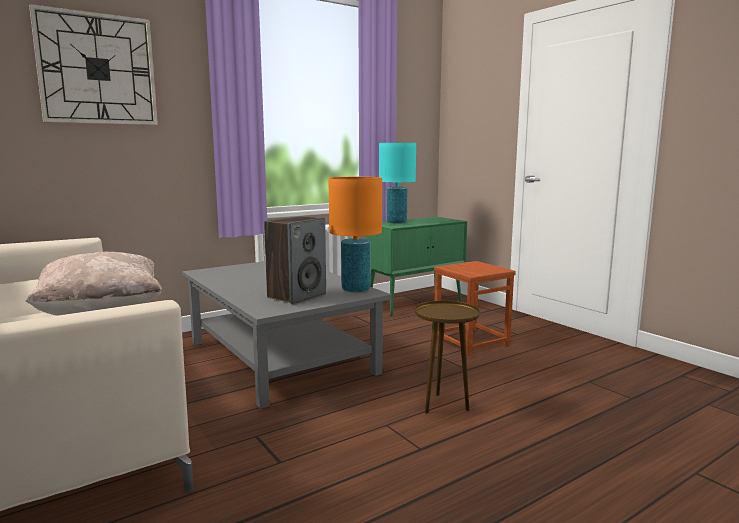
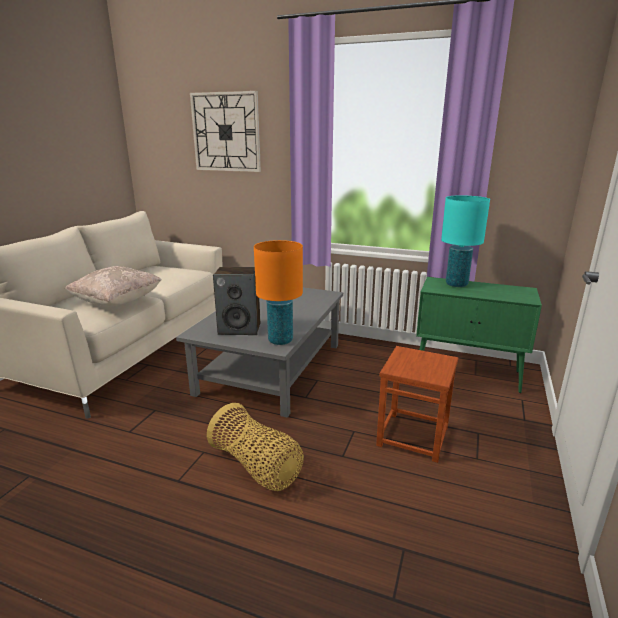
camera: 55 degrees right, 10 degrees up
brown side table [414,301,480,413] -> basket [207,403,304,491]

